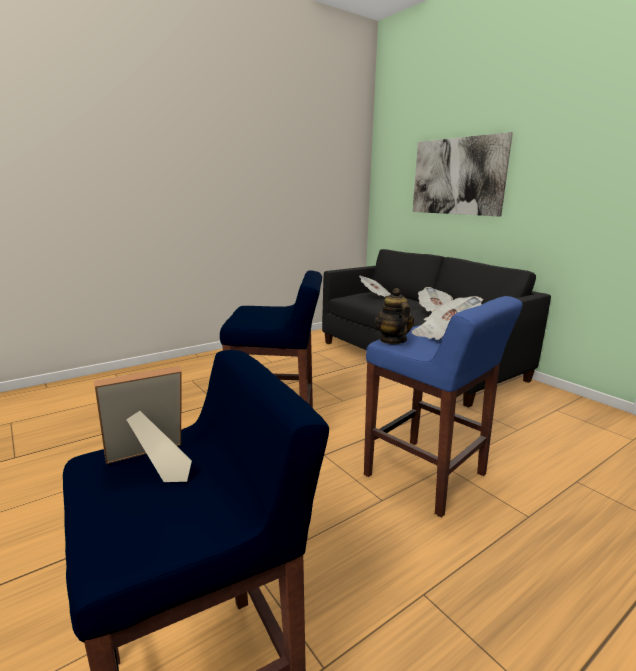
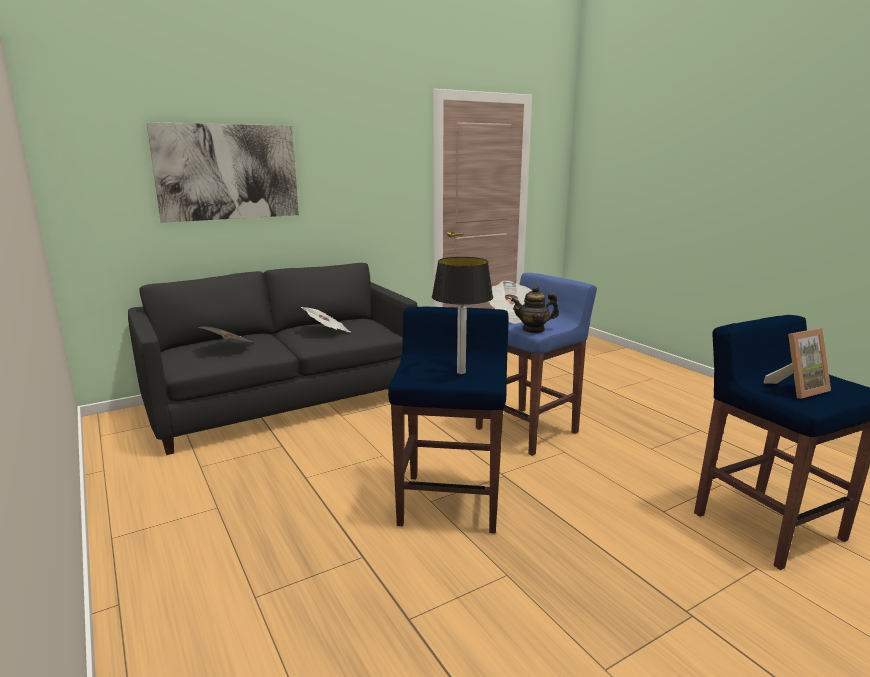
camera: 85 degrees left, 0 degrees up
picture frame [94,366,192,482] -> picture frame turned 90 degrees counterclockwise [764,328,831,398]
none -> table lamp [432,257,493,374]

